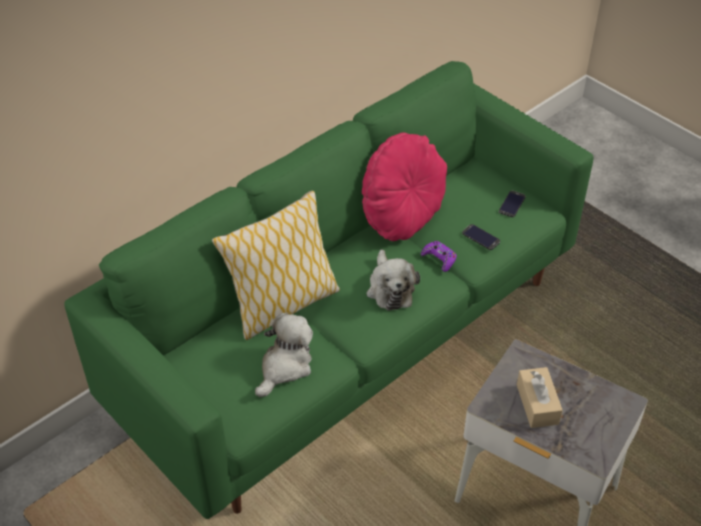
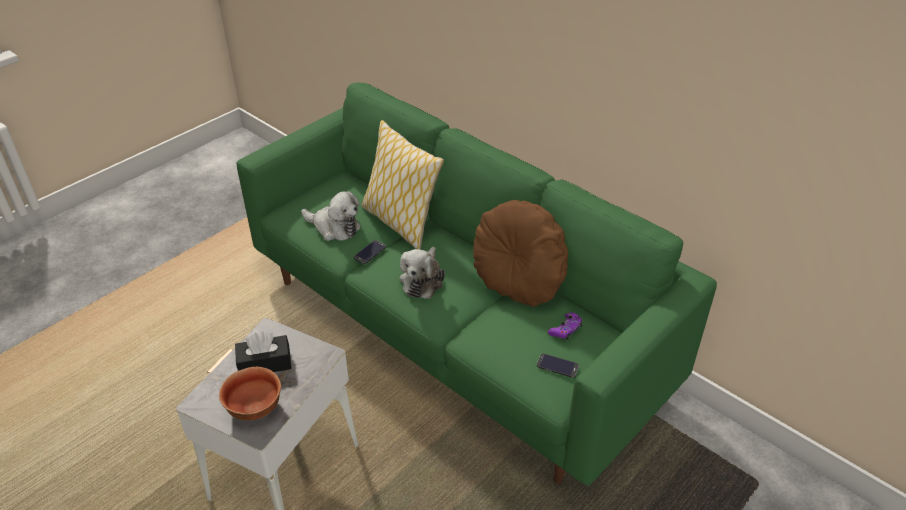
camera: 85 degrees right, 5 degrees down
pink pillow [362,133,447,241] -> brown pillow [473,200,568,307]
plush toy [367,250,420,311] -> plush toy turned 60 degrees counterclockwise [399,247,445,299]
purple game controller [421,241,457,272] -> purple game controller moved to [548,313,582,340]
phone [462,224,500,250] -> phone moved to [354,240,386,264]
beige tissue box [517,367,563,428] -> black tissue box [235,331,292,372]
none -> bowl [219,367,281,421]

